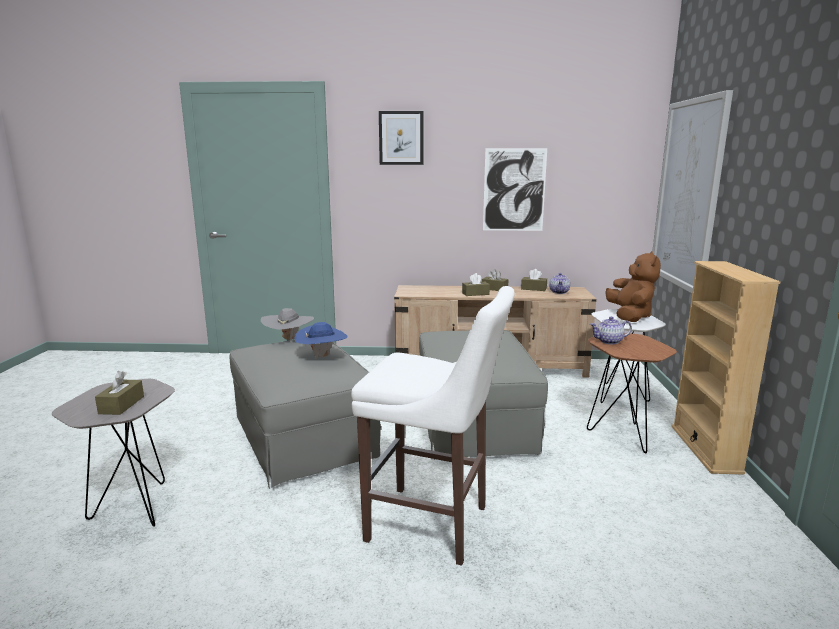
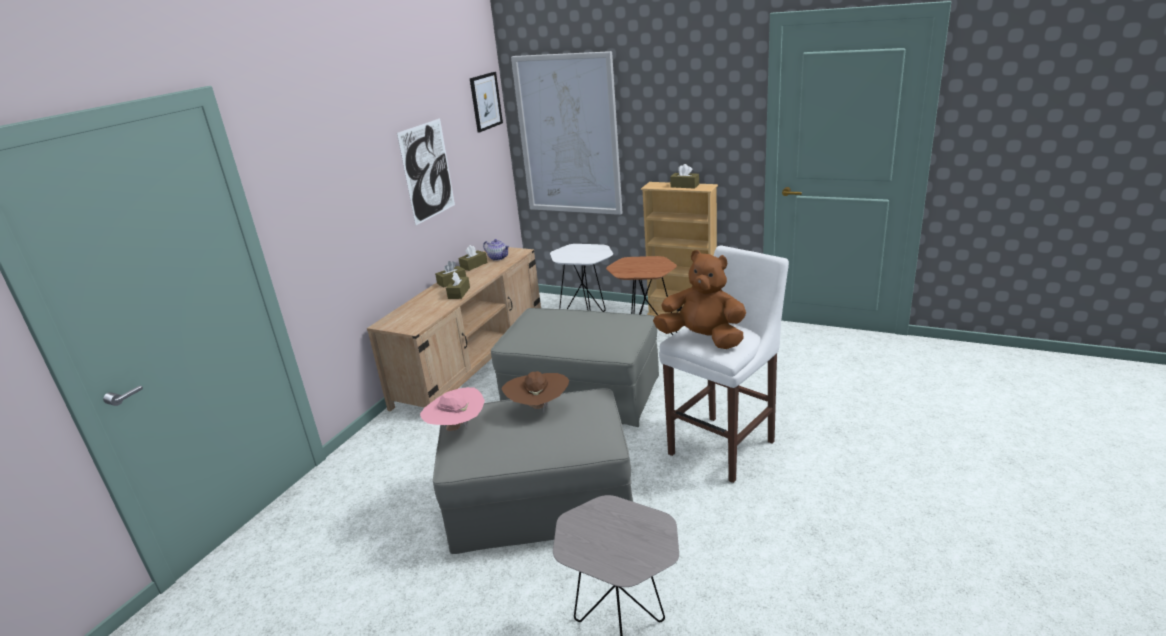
camera: 65 degrees left, 10 degrees up
brown tissue box [95,371,144,415] -> brown tissue box moved to [670,164,699,189]
grey hat [261,308,314,342] -> pink hat [420,387,485,431]
blue hat [295,322,348,359] -> brown hat [501,371,569,411]
picture [379,111,424,165] -> picture moved to [470,72,503,132]
teapot [590,317,632,344] -> none
brown plush toy [605,251,661,322] -> brown plush toy moved to [653,250,746,349]

